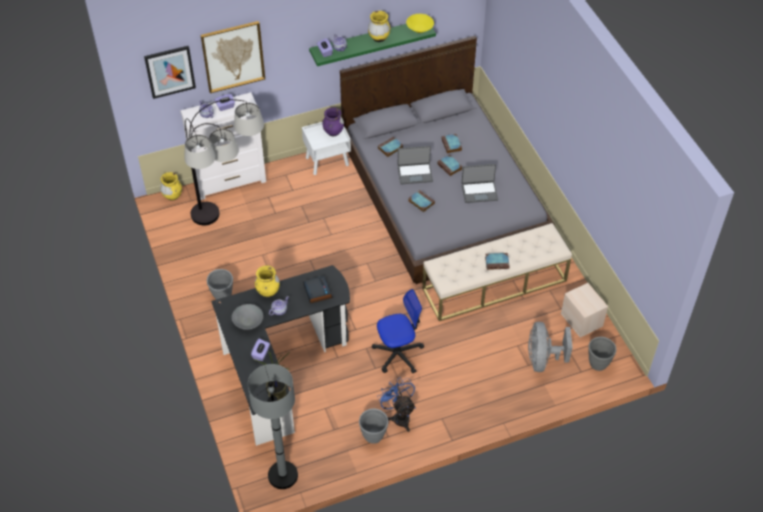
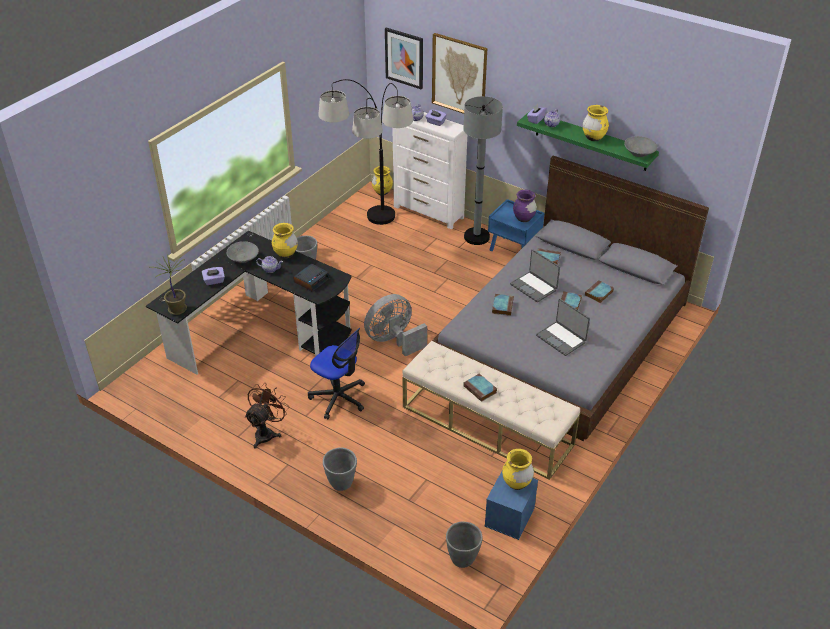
camera: 55 degrees right, 10 degrees down
grey floor lamp [248,364,298,489] -> grey floor lamp moved to [463,96,503,245]
white nightstand [302,122,351,175] -> blue nightstand [488,199,545,251]
grey planter [359,408,388,444] -> grey planter moved to [323,447,357,491]
blue fan [377,377,416,432] -> brown fan [245,383,289,449]
yellow bowl [406,14,434,33] -> grey bowl [624,136,657,157]
grey fan [528,322,573,372] -> grey fan moved to [364,294,427,356]
beige storage box [561,283,608,338] -> blue storage box [484,471,538,540]
none -> yellow vase [502,449,534,490]

